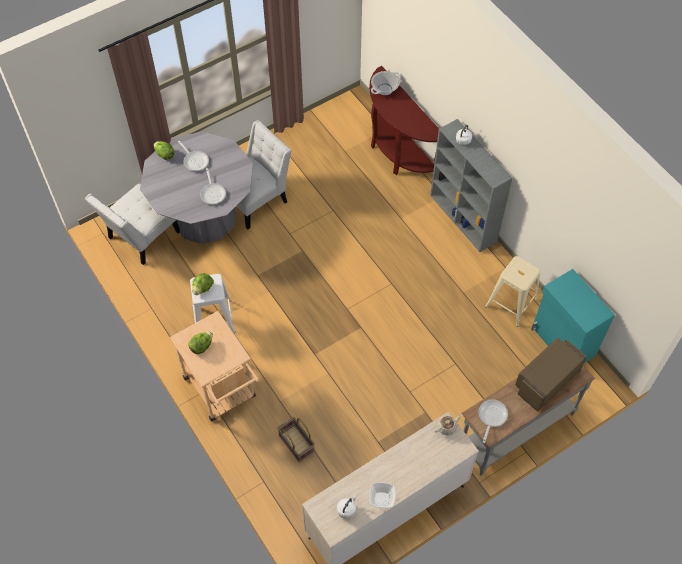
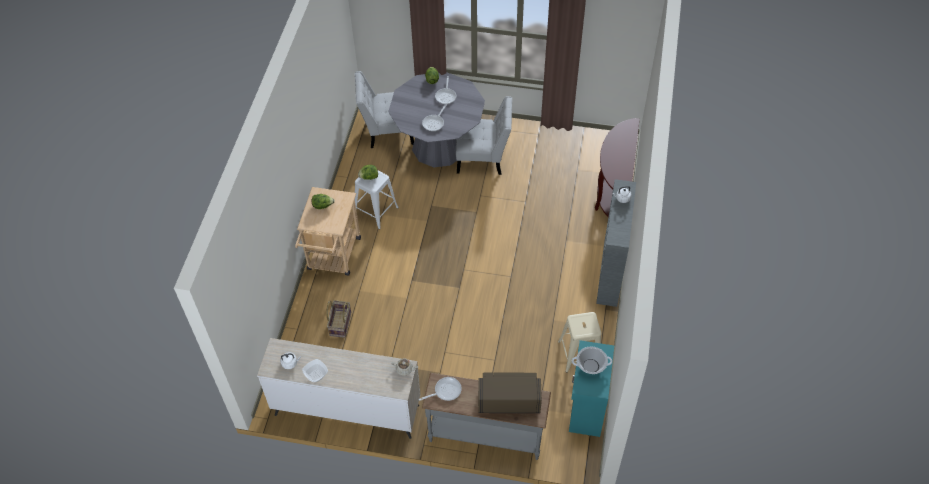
camera: 45 degrees right, 5 degrees down
cooking pot [371,71,400,95] -> cooking pot moved to [572,347,612,374]

